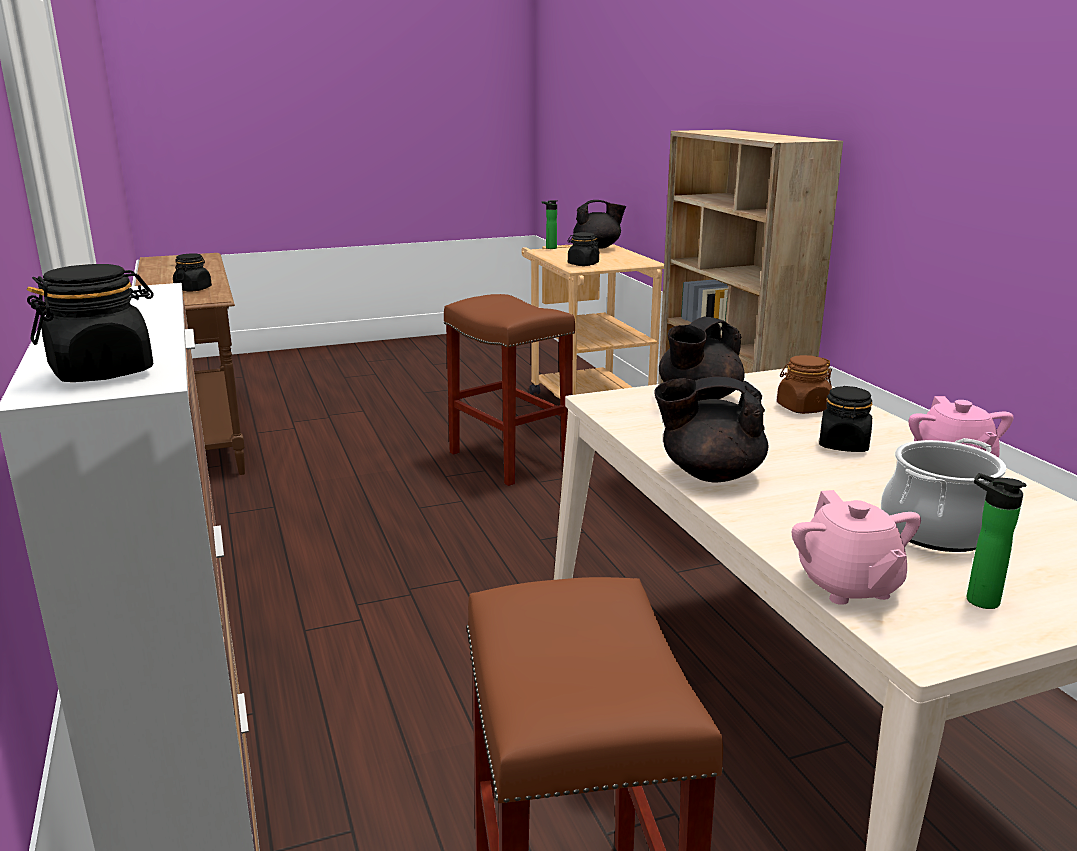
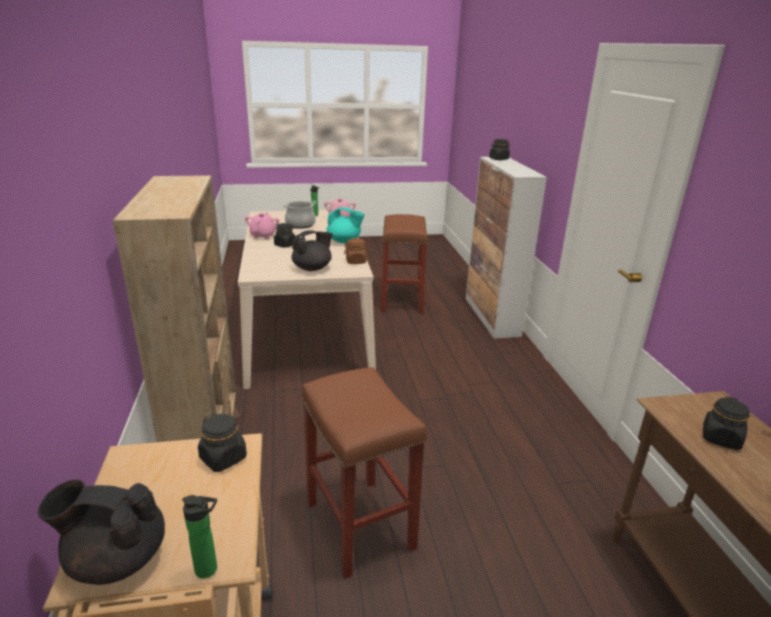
camera: 170 degrees left, 5 degrees up
black teapot [655,377,769,482] -> turquoise teapot [326,207,365,243]
brown jar [777,355,832,414] -> brown jar moved to [344,238,369,264]

